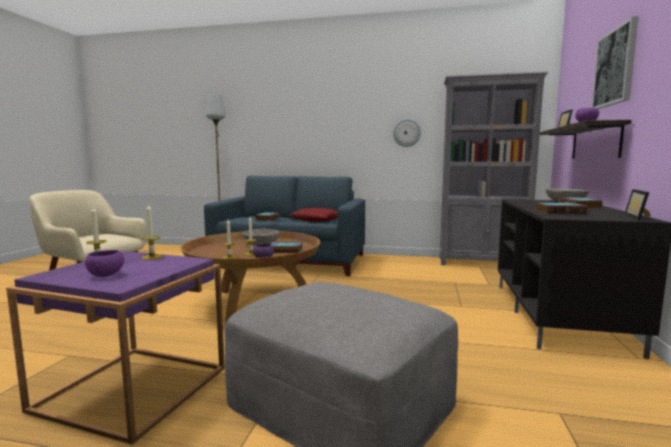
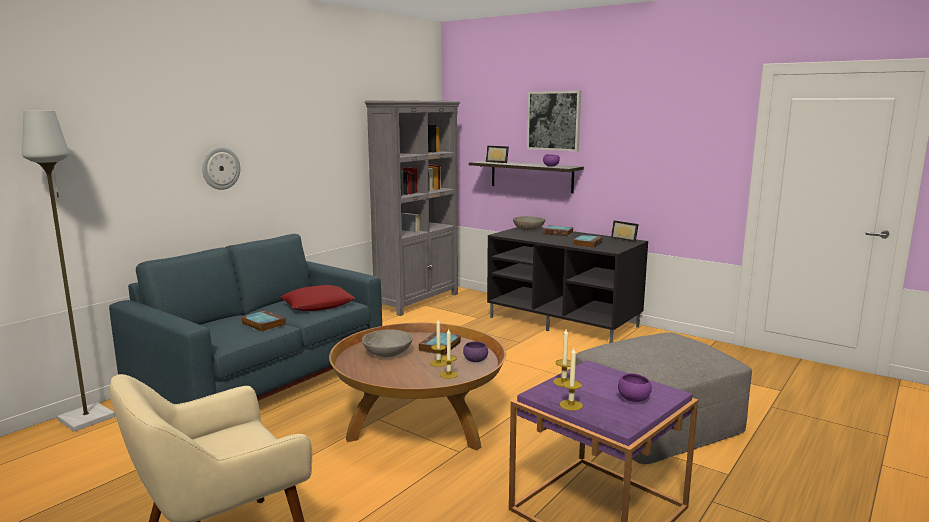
camera: 65 degrees left, 5 degrees up
wall clock [393,119,421,147] -> wall clock moved to [202,147,240,190]

